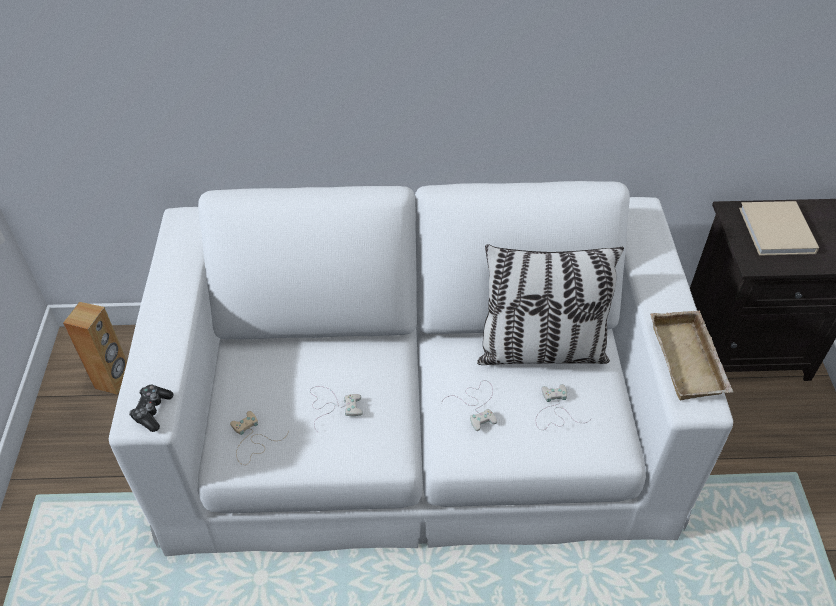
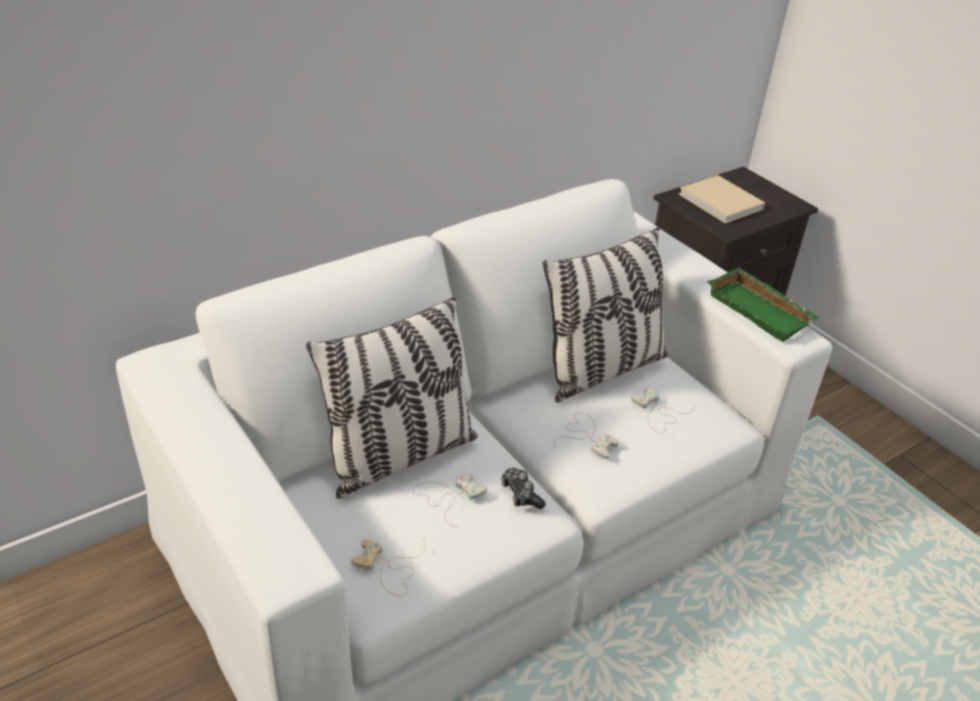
camera: 35 degrees left, 10 degrees down
brown speaker [63,302,127,395] -> none
game controller [129,385,173,432] -> game controller moved to [501,468,546,509]
beige tray [650,310,734,400] -> green tray [707,267,820,342]
none -> pillow [306,297,478,499]

